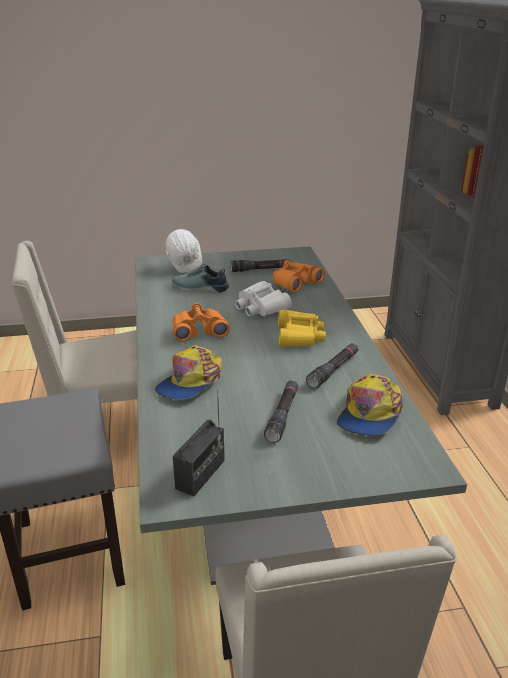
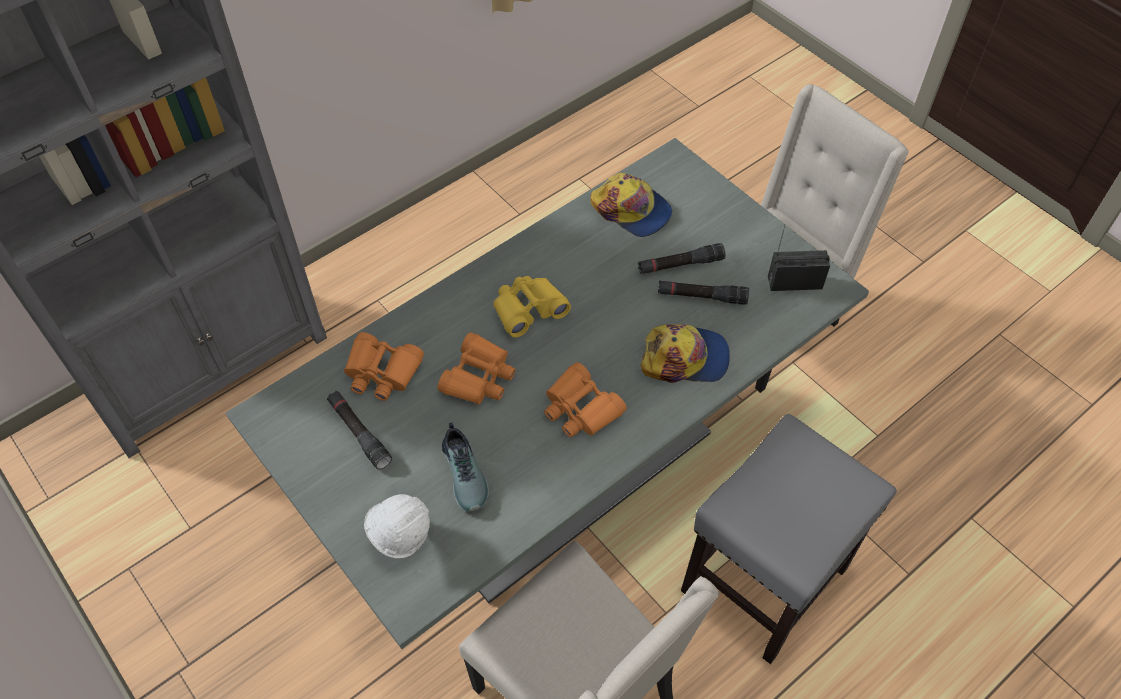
camera: 120 degrees left, 25 degrees up
white binoculars [235,281,292,316] -> orange binoculars [437,332,516,405]
black flashlight [306,343,358,388] -> black flashlight moved to [658,281,749,305]
cap [337,374,404,435] -> cap turned 45 degrees clockwise [590,172,672,237]

